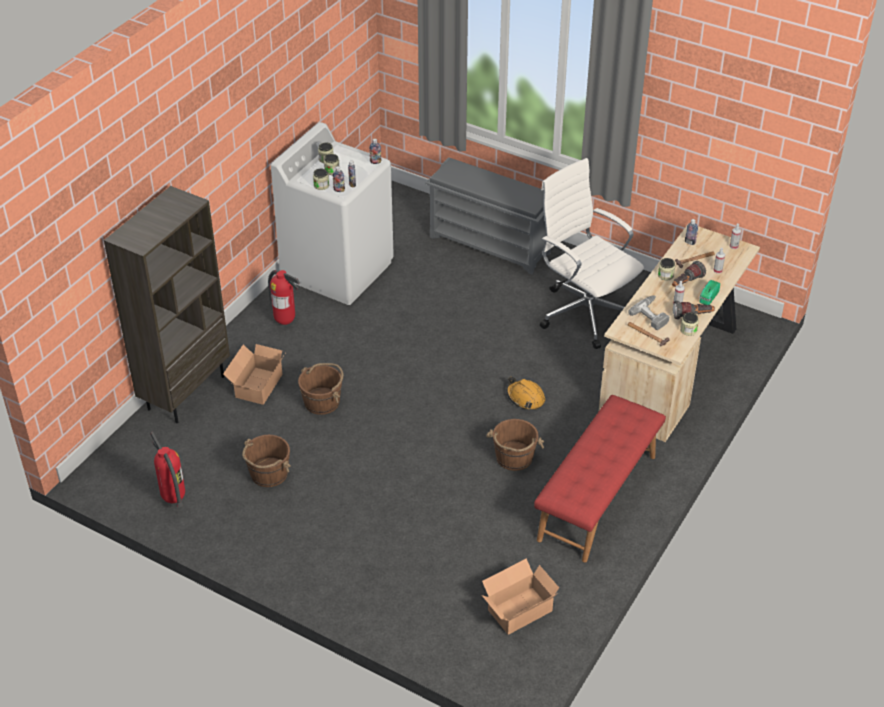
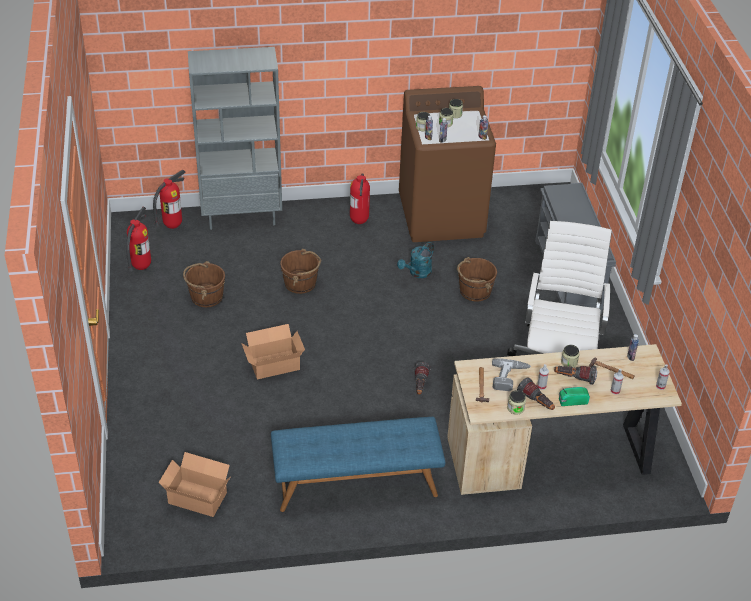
camera: 50 degrees right, 0 degrees up
brown bookcase [104,186,230,423] -> grey bookcase [188,47,282,230]
cardboard box [223,344,285,405] -> cardboard box moved to [241,324,305,379]
white washing machine [271,122,394,305] -> brown washing machine [399,86,496,242]
brown bucket [486,419,544,471] -> brown bucket moved to [457,257,497,301]
orange hard hat [507,377,545,410] -> flashlight [414,362,431,395]
red bench [534,395,666,563] -> blue bench [271,417,446,512]
none -> fire extinguisher [153,170,186,229]
none -> turquoise watering can [397,242,434,278]

